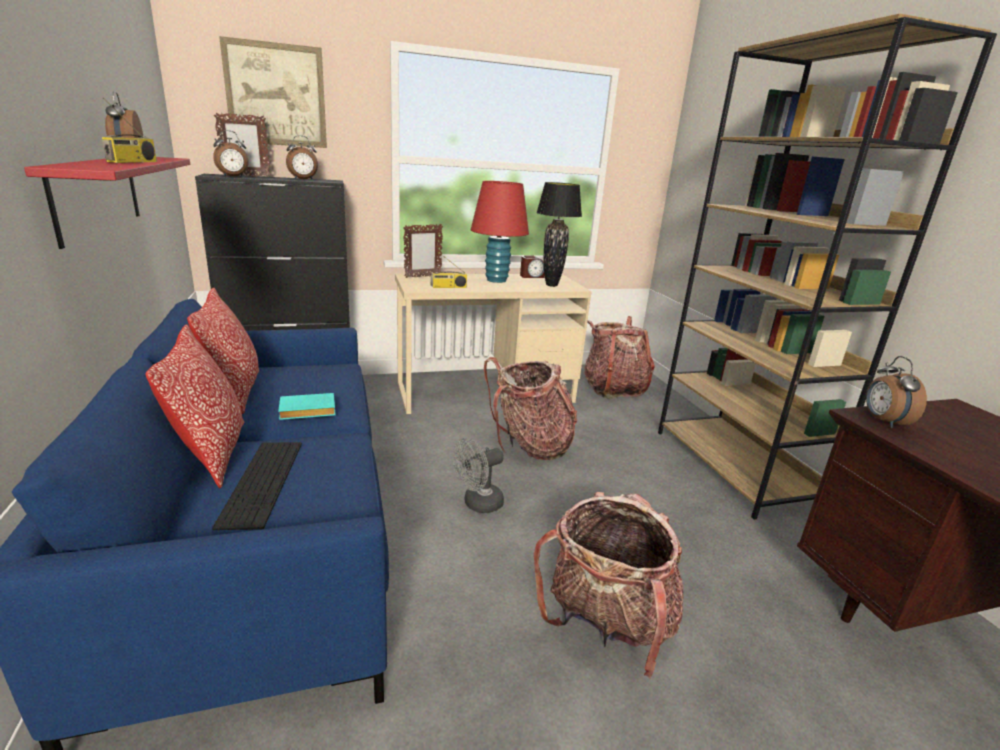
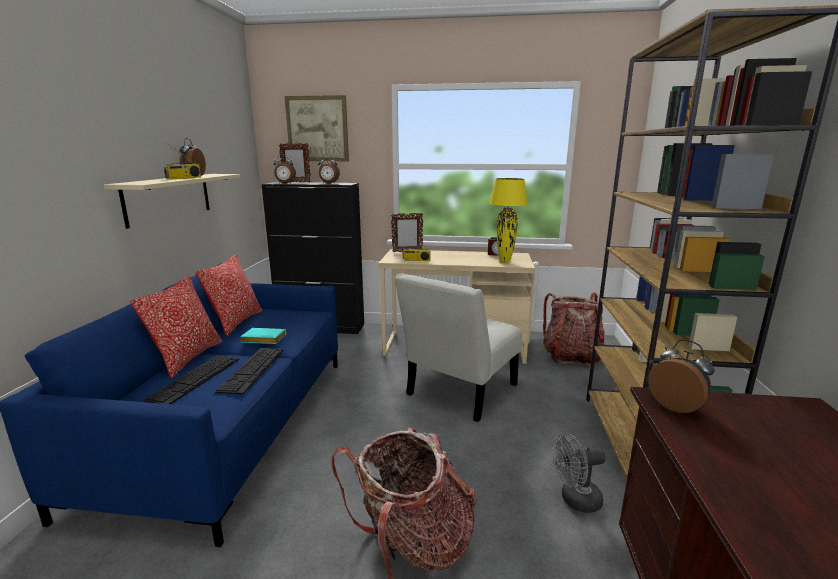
camera: 25 degrees right, 5 degrees down
red shelf [24,157,190,249] -> beige shelf [104,174,240,229]
grey fan [453,438,504,513] -> grey fan moved to [552,433,605,513]
red table lamp [471,181,529,283] -> none
backpack [484,357,577,460] -> white chair [395,273,522,422]
black table lamp [536,182,582,287] -> yellow table lamp [489,178,528,263]
alarm clock [866,356,927,428] -> alarm clock turned 120 degrees clockwise [648,339,714,413]
none -> keyboard [215,348,284,395]

